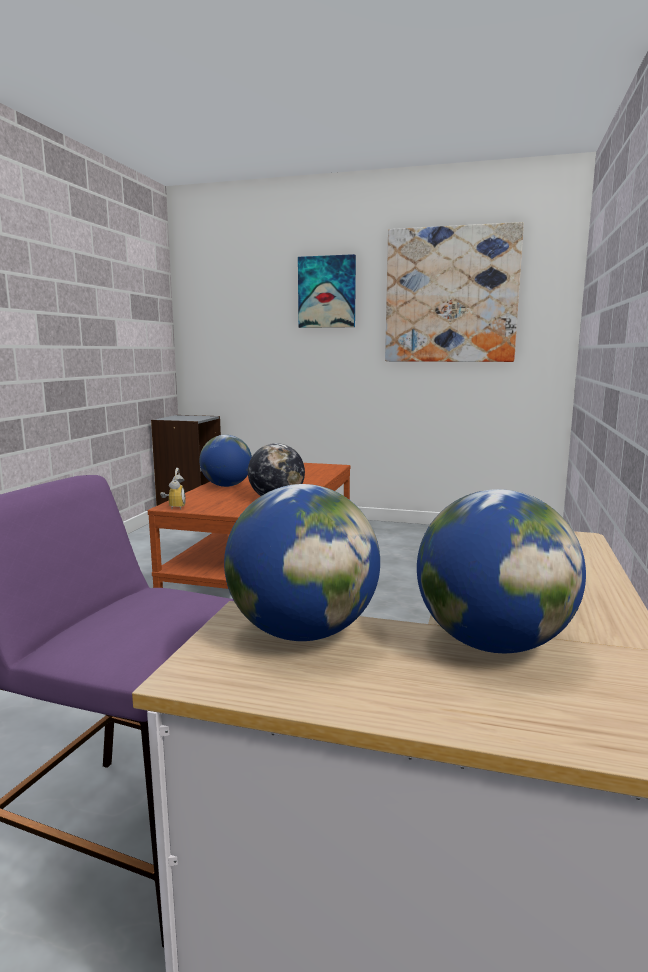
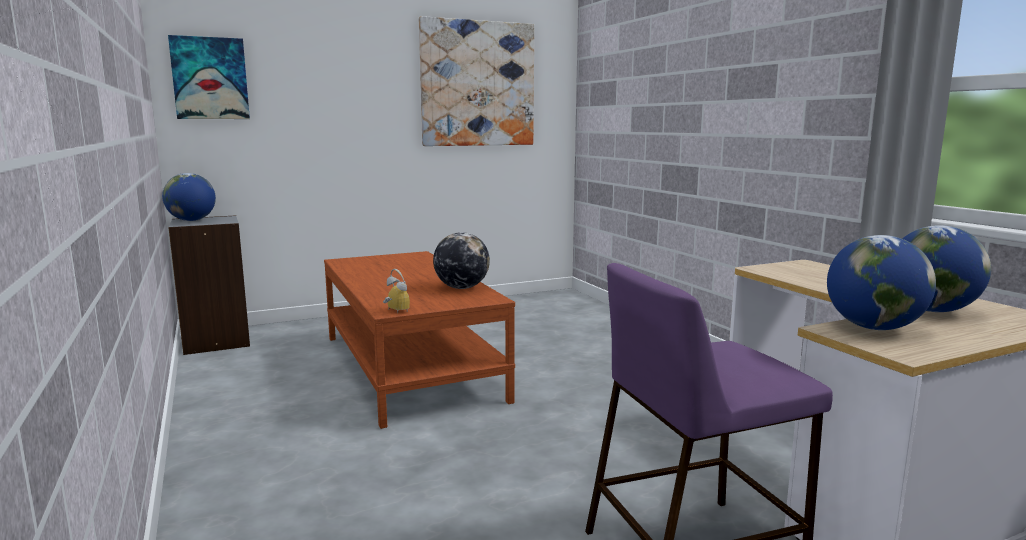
camera: 40 degrees left, 0 degrees up
globe [200,435,252,487] -> globe moved to [162,173,216,221]
picture [298,254,356,328] -> picture moved to [168,35,250,119]

